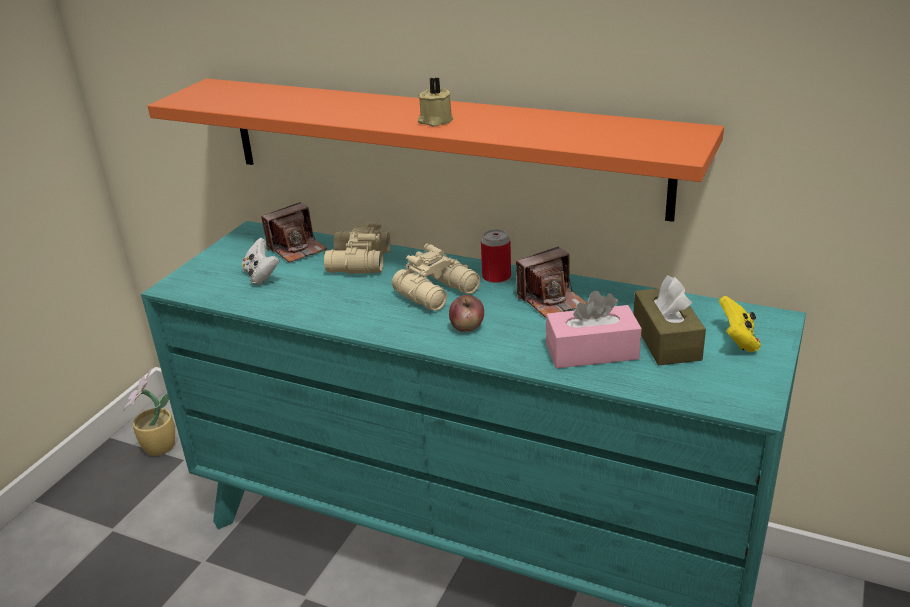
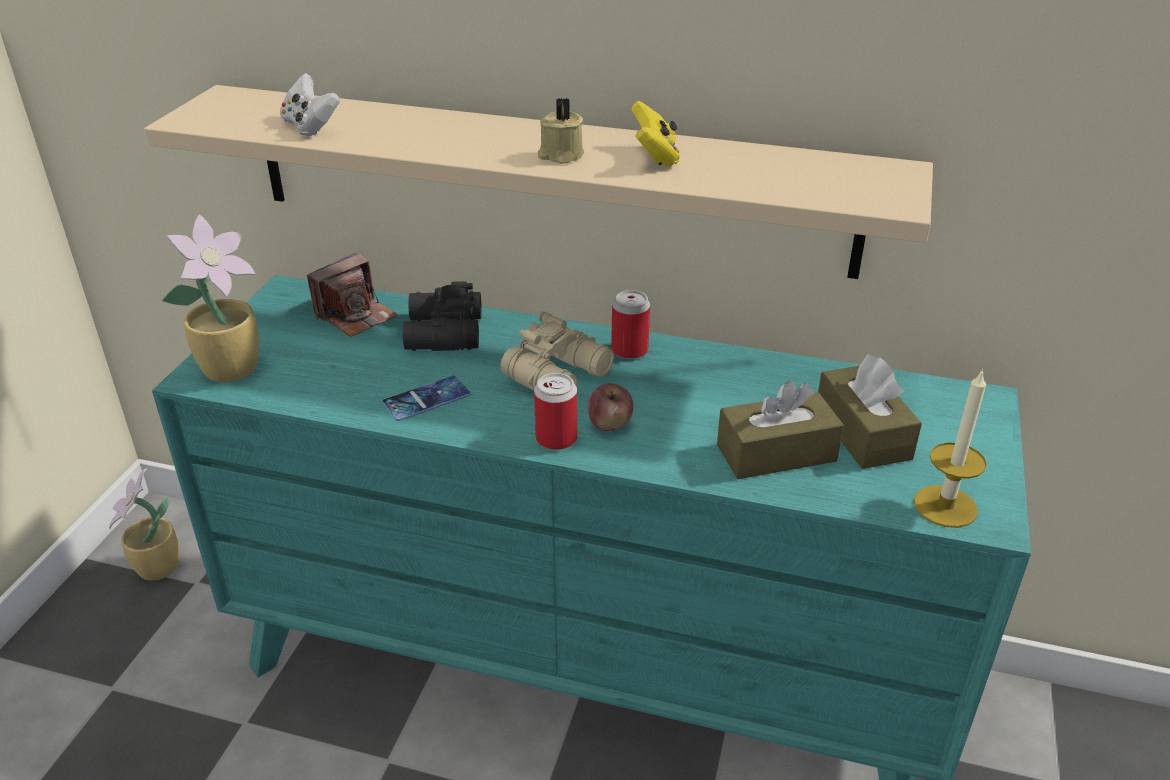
camera: 10 degrees left, 5 degrees up
orange shelf [148,78,724,222] -> beige shelf [144,85,933,279]
white game controller [242,238,280,285] -> white game controller moved to [280,73,340,136]
beige binoculars [324,222,391,274] -> black binoculars [403,281,482,351]
camera [516,246,587,318] -> none
pink tissue box [546,290,642,369] -> brown tissue box [717,381,844,479]
yellow game controller [719,296,761,352] -> yellow game controller moved to [631,101,680,166]
none -> potted plant [161,214,259,382]
none -> phone [382,375,471,421]
none -> can [534,373,577,450]
none -> candle [914,369,987,528]

